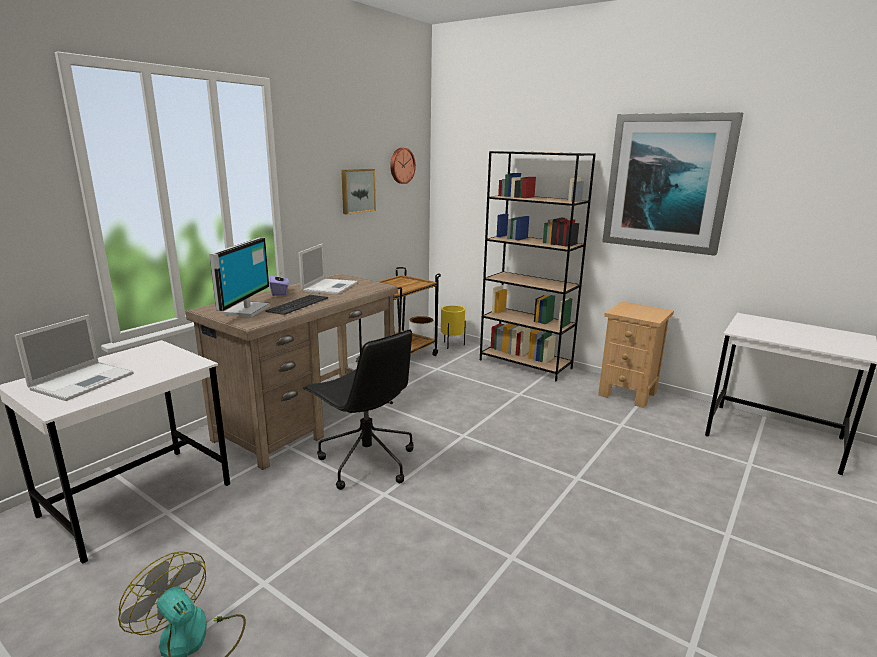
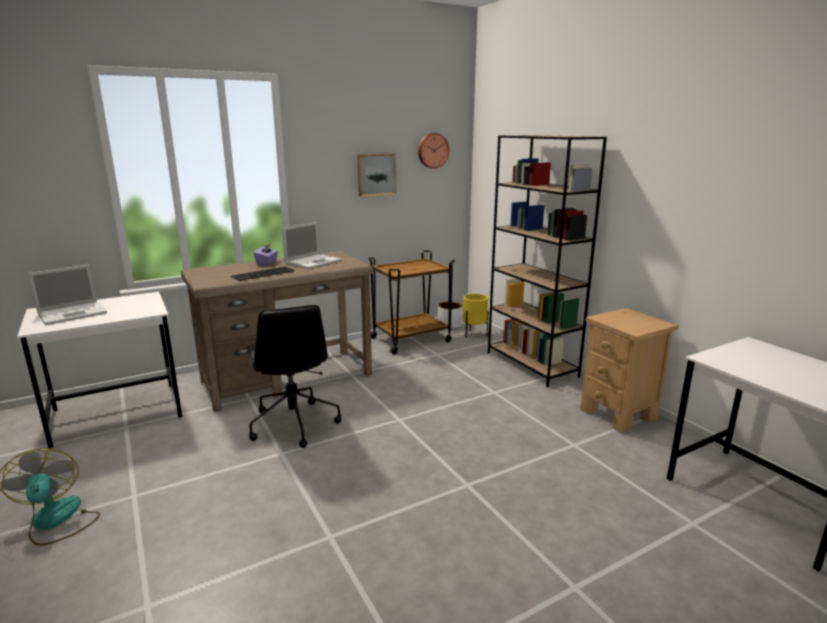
camera: 25 degrees right, 0 degrees up
monitor [209,238,270,317] -> none
picture [602,112,743,256] -> none

